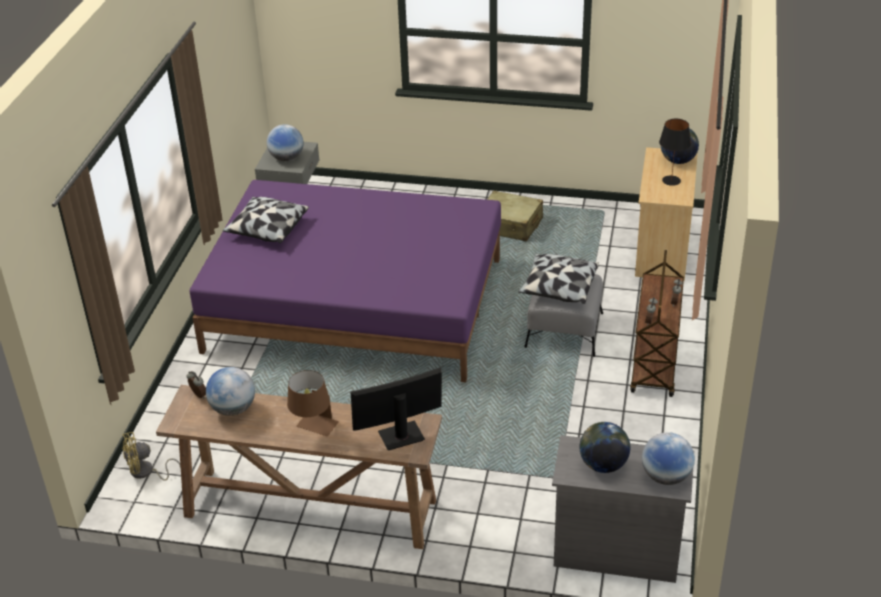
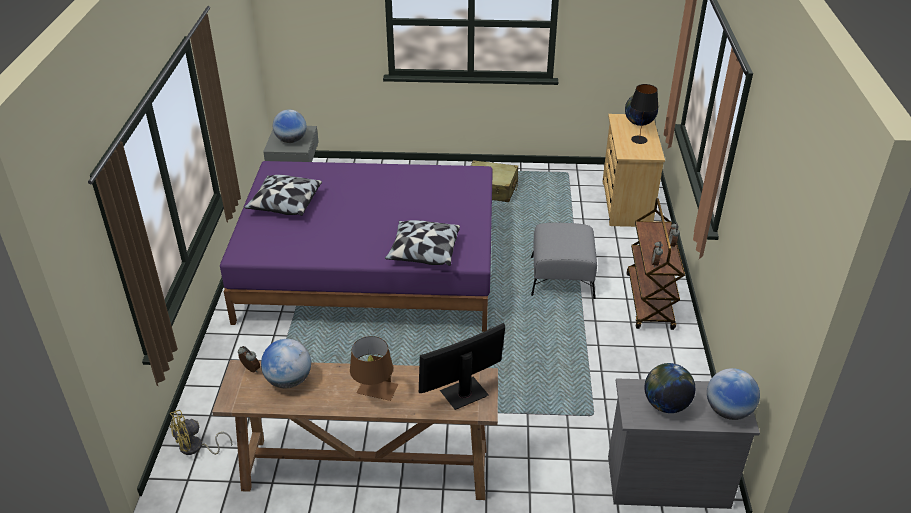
camera: 10 degrees left, 0 degrees up
pillow [518,254,599,304] -> pillow moved to [385,220,460,266]

